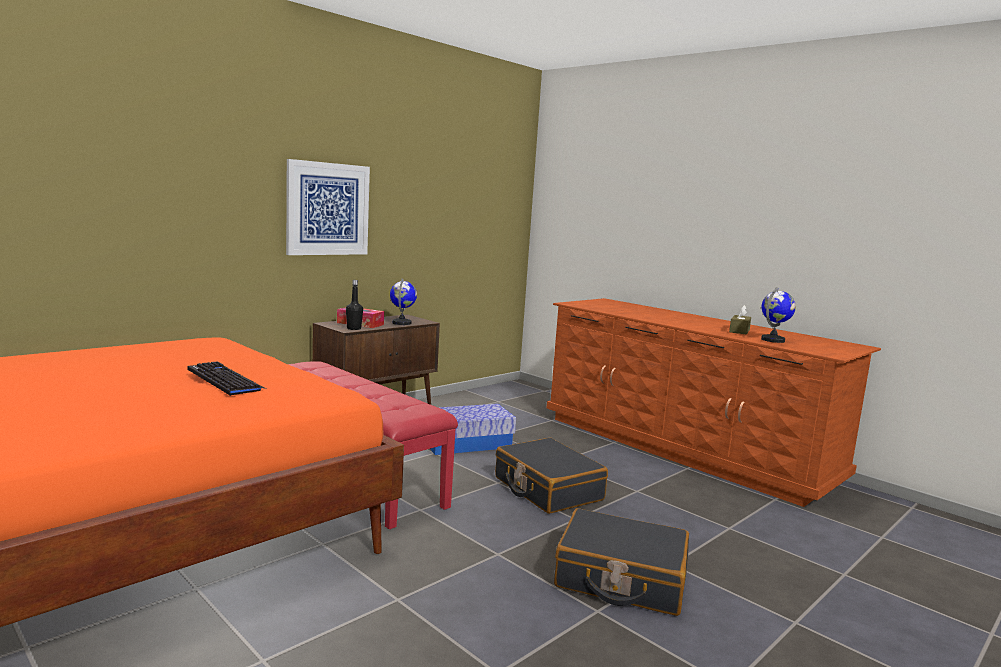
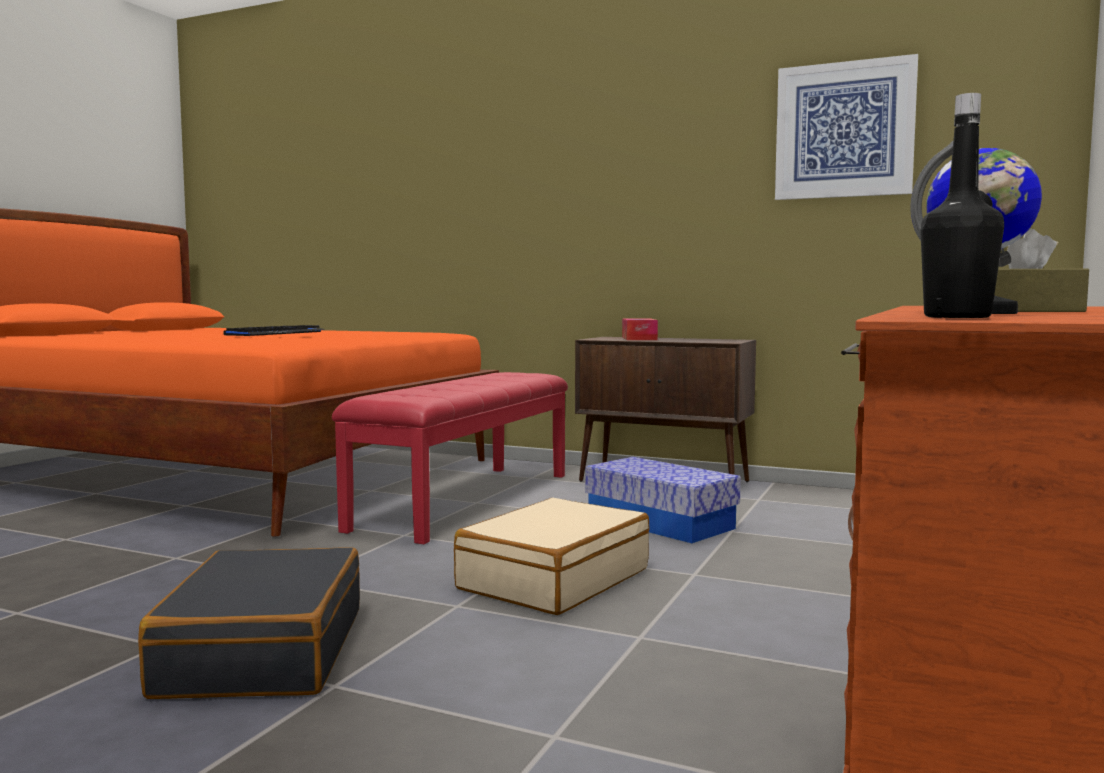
camera: 70 degrees right, 5 degrees down
picture [286,159,370,255] -> picture moved to [775,54,918,200]
black bottle [346,280,363,330] -> black bottle moved to [920,93,1004,318]
globe [390,278,417,325] -> none
black suitcase [495,438,608,514] -> beige suitcase [454,498,649,615]

